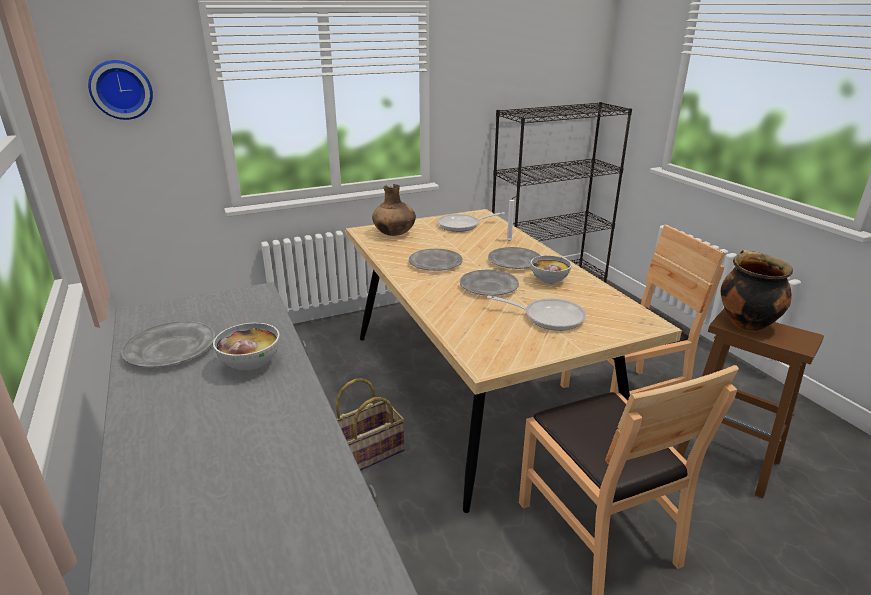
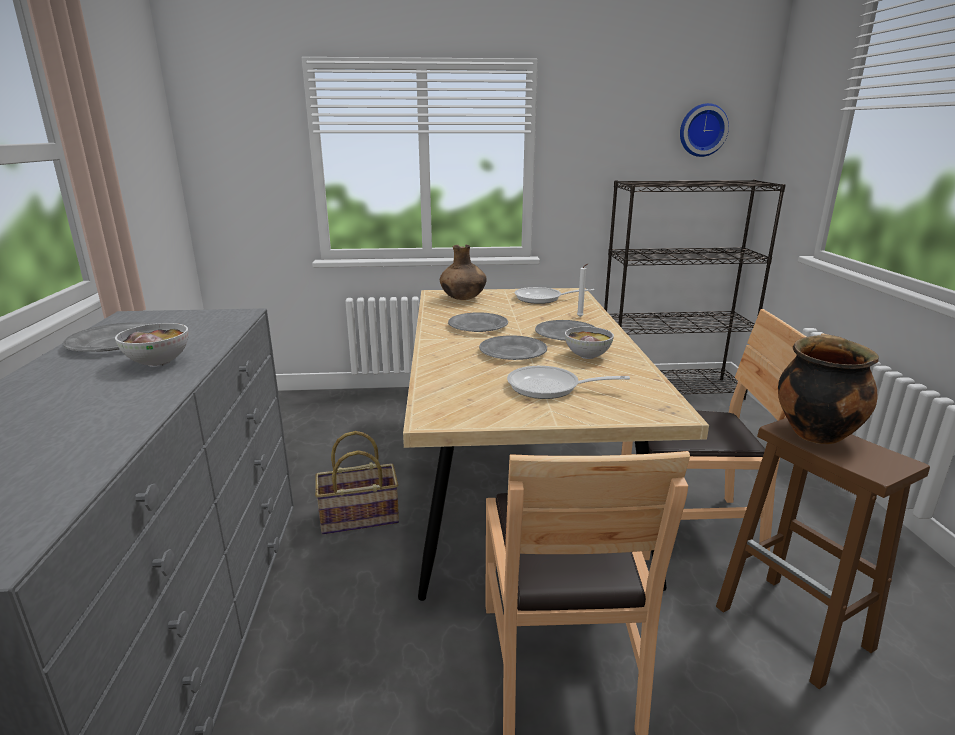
camera: 20 degrees right, 5 degrees down
wall clock [88,60,153,120] -> wall clock moved to [680,103,729,157]
frying pan [487,295,586,331] -> frying pan turned 150 degrees clockwise [507,366,630,399]

